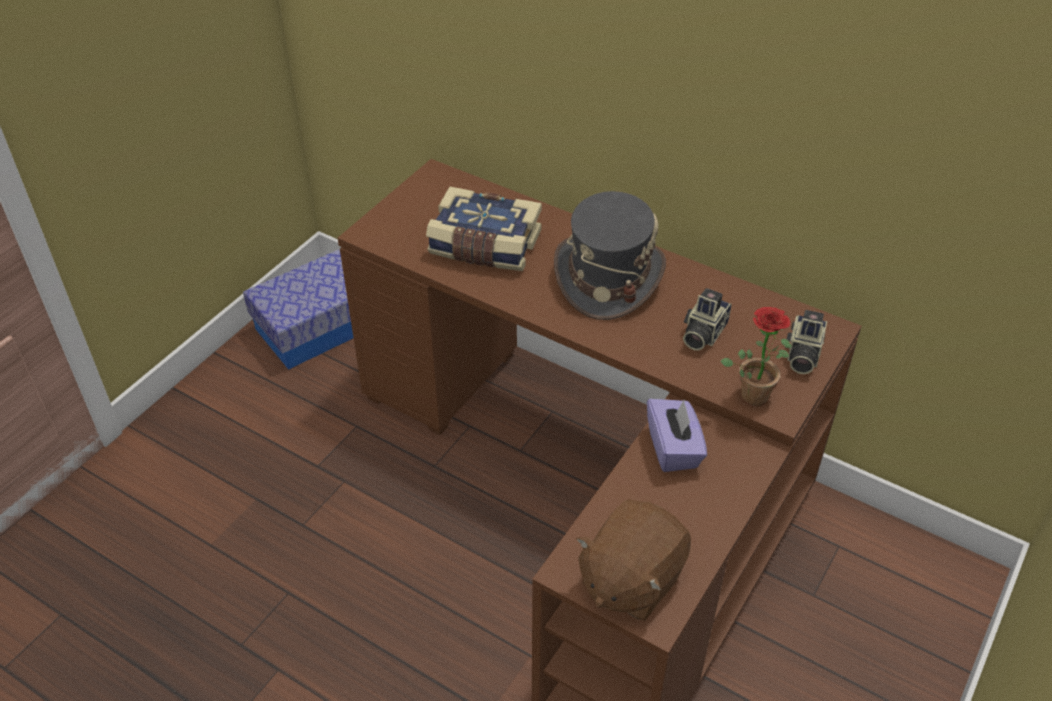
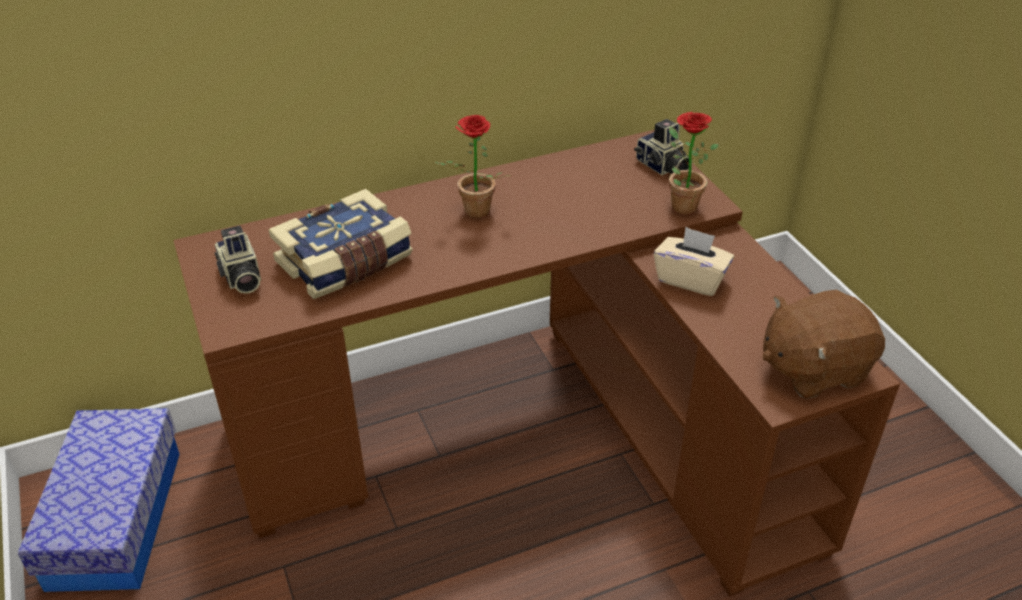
camera: 55 degrees left, 5 degrees down
grey hat [554,191,666,320] -> potted plant [434,115,510,219]
brown plush toy [576,499,691,621] -> brown plush toy turned 90 degrees clockwise [763,290,885,399]
purple tissue box [647,399,707,472] -> beige tissue box [654,227,734,296]
camera [683,288,732,350] -> camera moved to [214,226,261,294]

